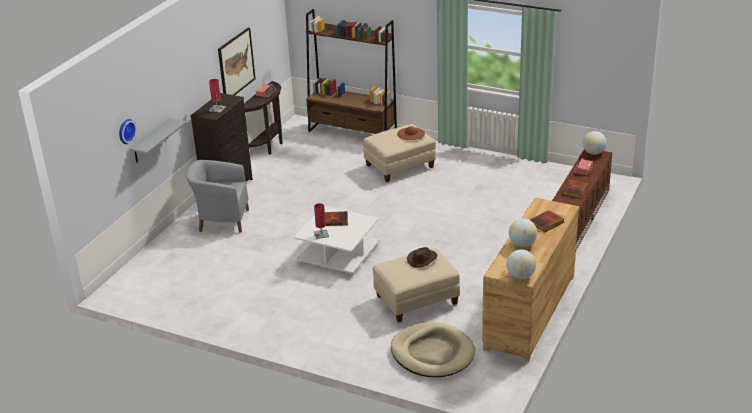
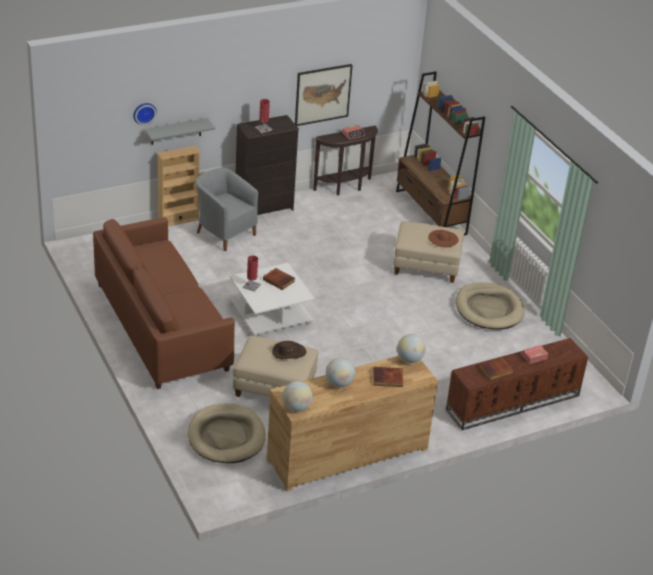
camera: 35 degrees right, 5 degrees up
globe [583,131,607,155] -> globe moved to [397,334,426,363]
none -> brown sofa [93,217,235,389]
none -> beige bookcase [157,146,201,226]
none -> beige dog bed [456,282,525,330]

